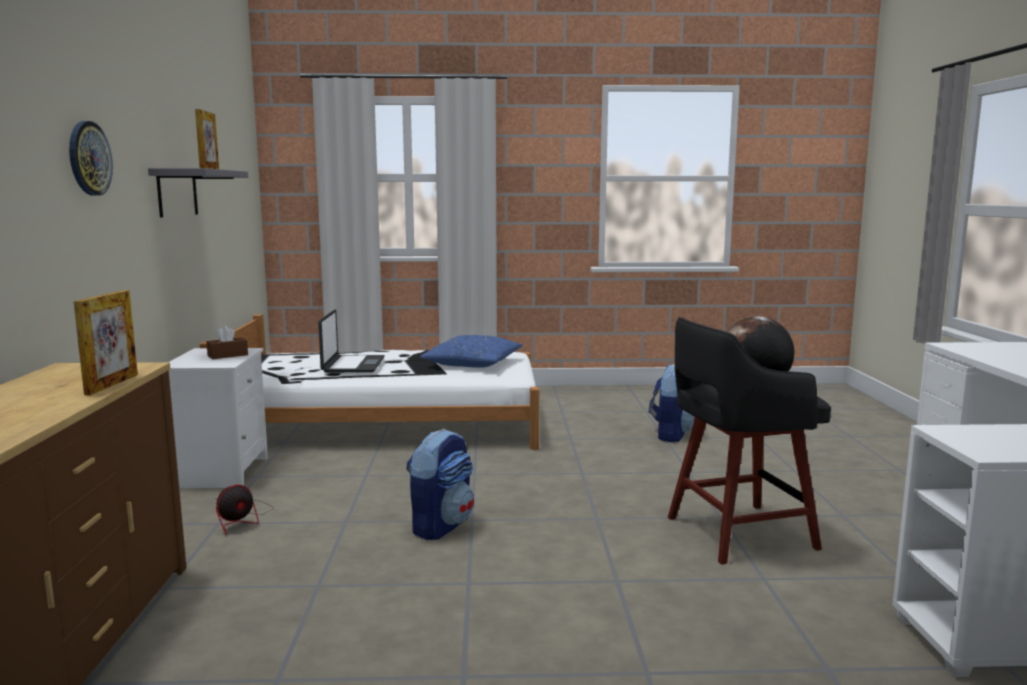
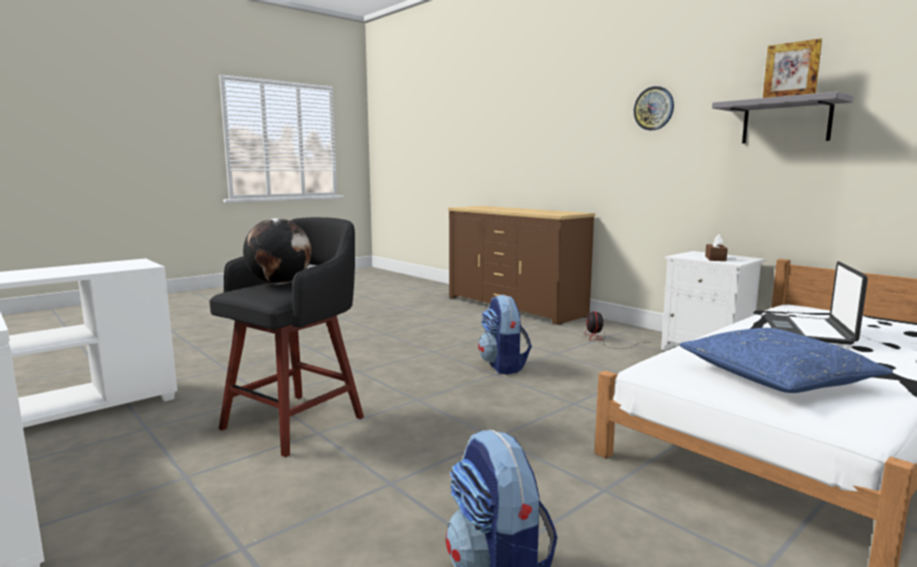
camera: 140 degrees right, 0 degrees up
picture frame [73,290,138,395] -> none
laptop [318,309,384,373] -> laptop turned 60 degrees clockwise [764,261,868,345]

